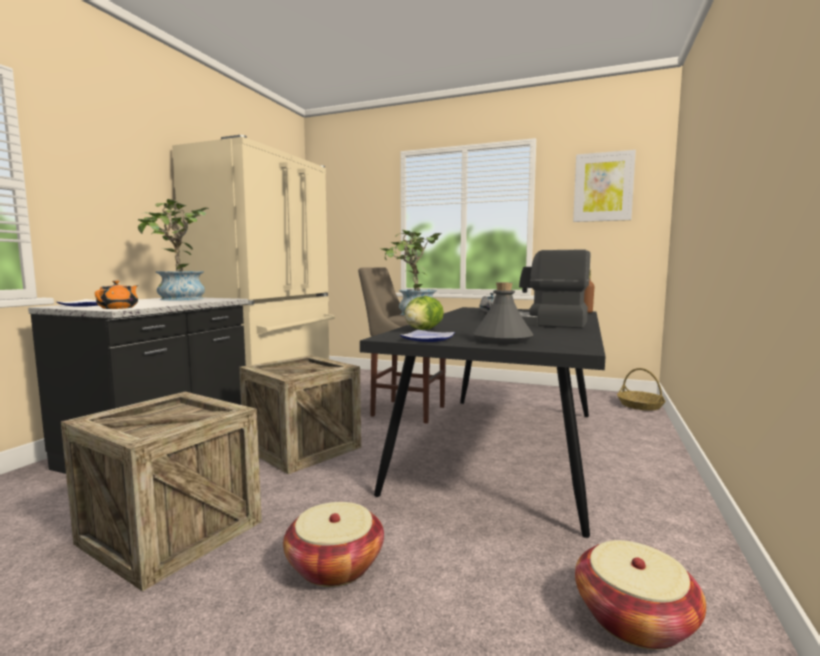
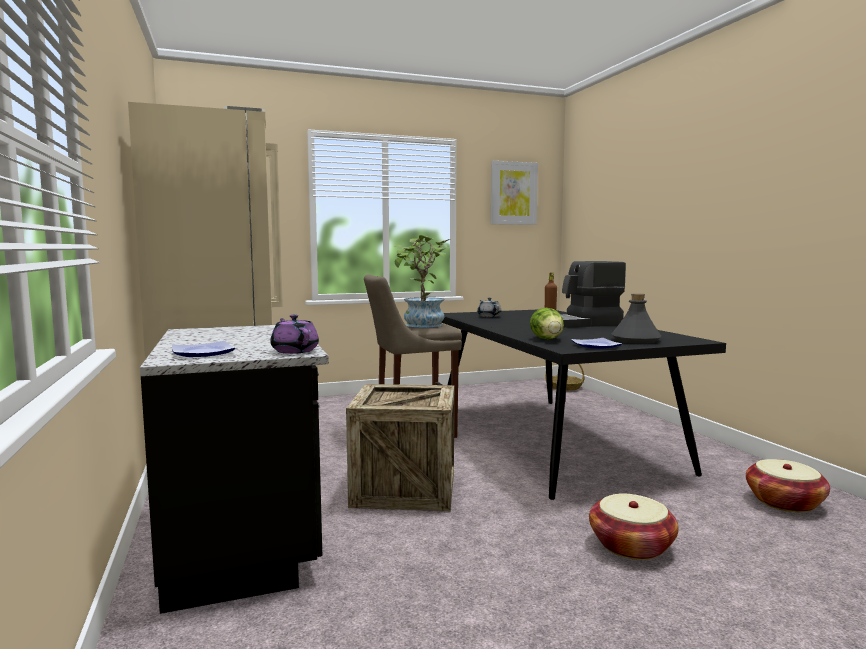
camera: 40 degrees left, 0 degrees up
crate [61,392,262,592] -> none
orange teapot [95,281,138,309] -> purple teapot [270,315,319,354]
potted plant [138,199,209,301] -> none

